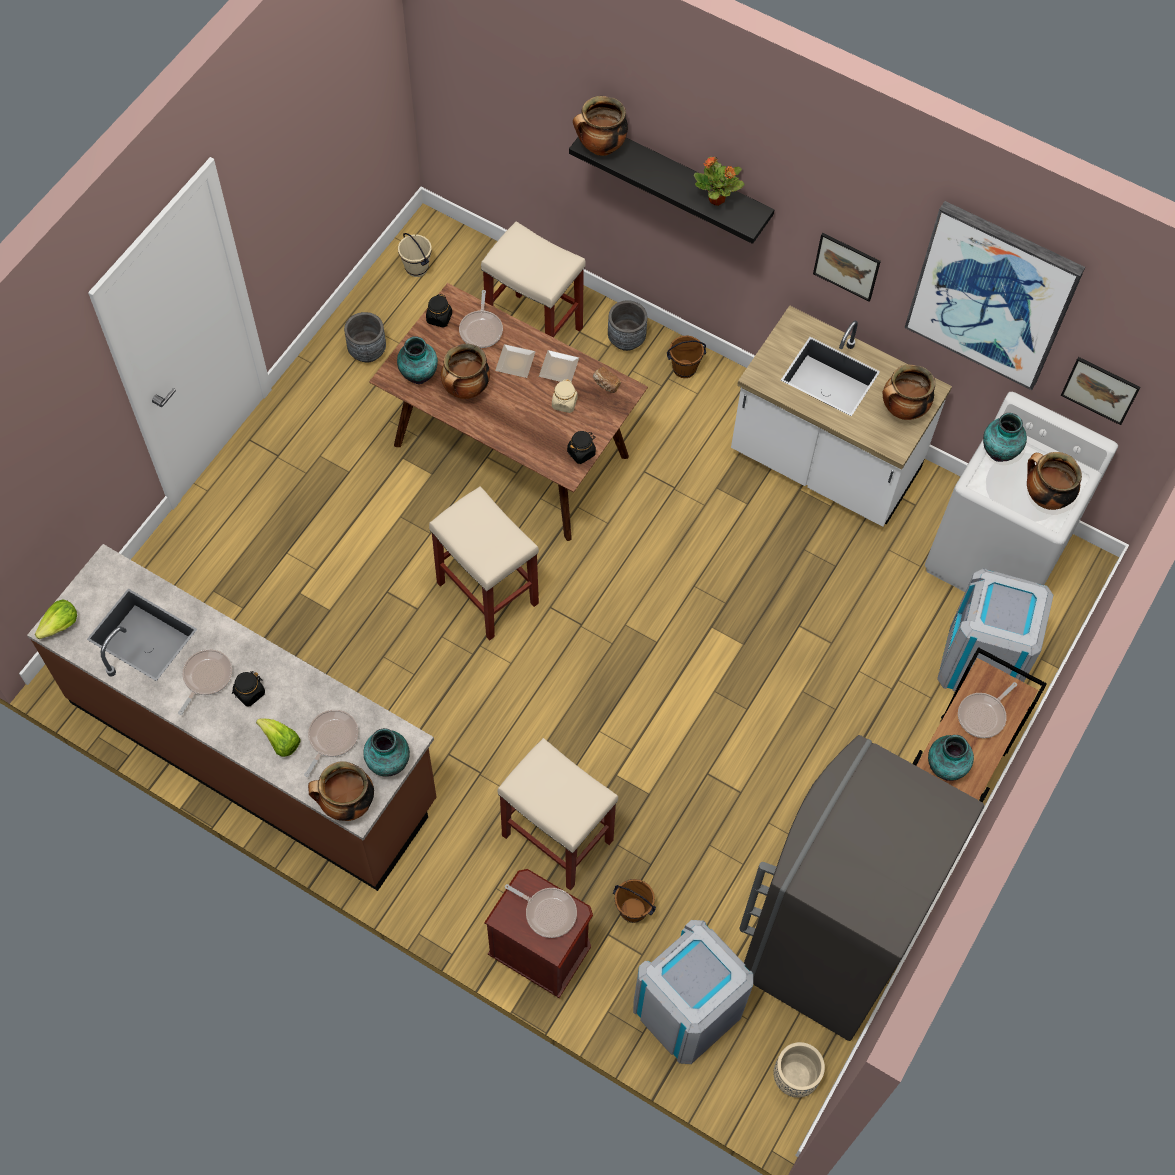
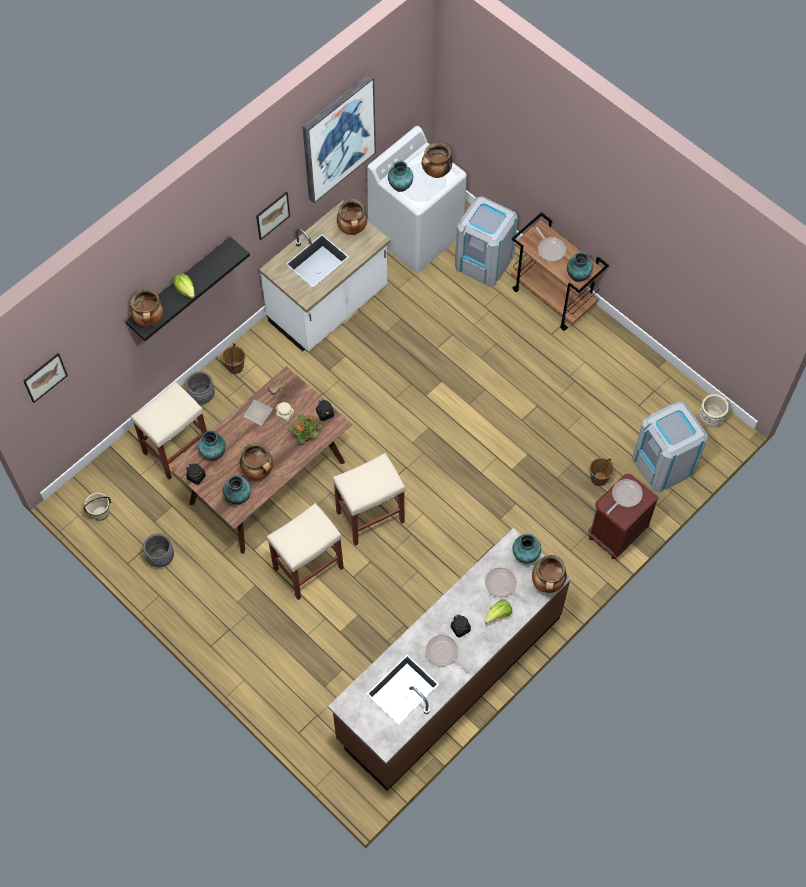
camera: 75 degrees left, 0 degrees up
lettuce [35,599,77,639] -> lettuce moved to [173,274,195,299]
frying pan [459,290,503,348] -> vase [198,430,226,460]
plate [495,344,536,378] -> none
beige stool [498,738,618,891] -> beige stool moved to [267,503,344,600]
potted plant [694,157,745,206] -> potted plant moved to [289,413,322,444]
grey fridge [739,735,984,1041] -> none
picture [1061,357,1140,425] -> picture moved to [23,353,68,403]

